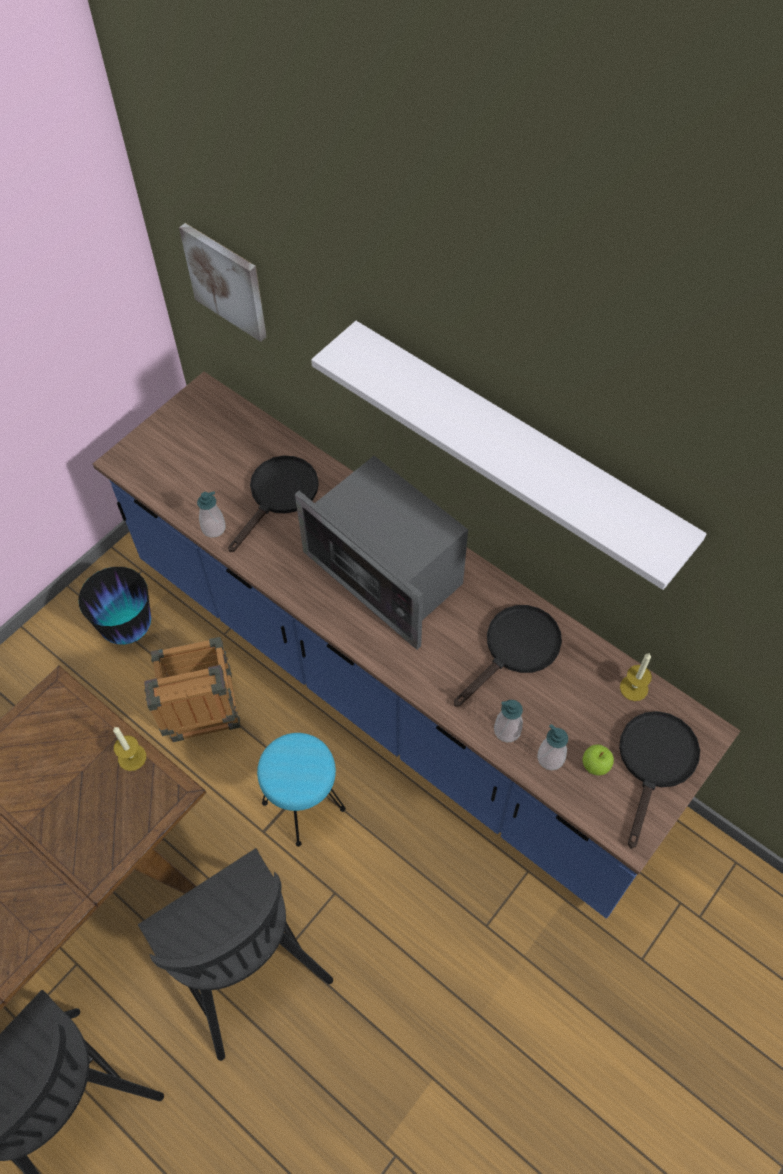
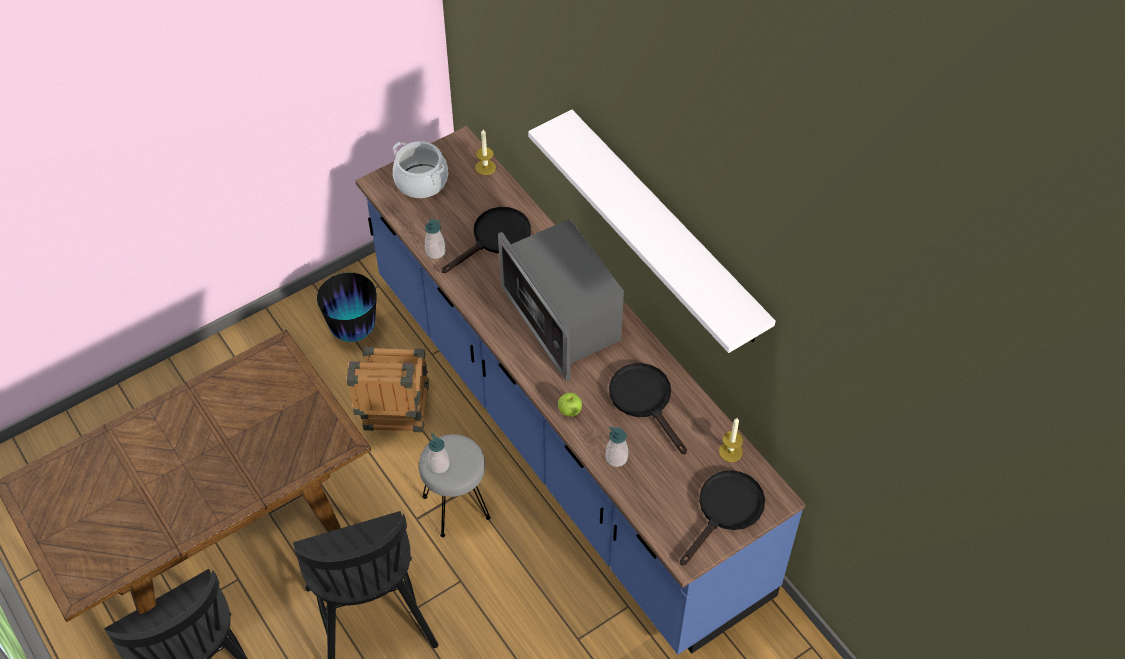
camera: 15 degrees right, 5 degrees down
candle [113,727,146,771] -> candle moved to [475,129,496,175]
picture [179,223,267,342] -> none
turquoise stool [257,733,346,846] -> grey stool [419,434,491,537]
black frying pan [454,605,562,706] -> black frying pan turned 90 degrees counterclockwise [609,363,687,454]
soap dispenser [537,724,568,770] -> soap dispenser moved to [428,433,450,474]
apple [582,744,614,775] -> apple moved to [558,392,582,417]
none -> cooking pot [393,141,448,198]

